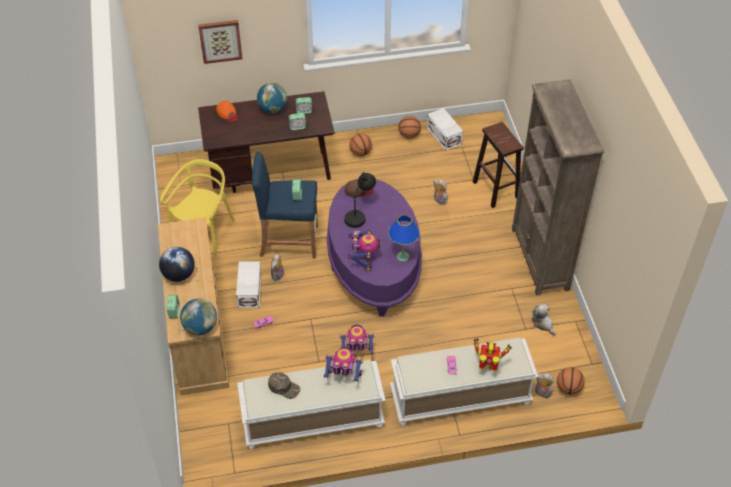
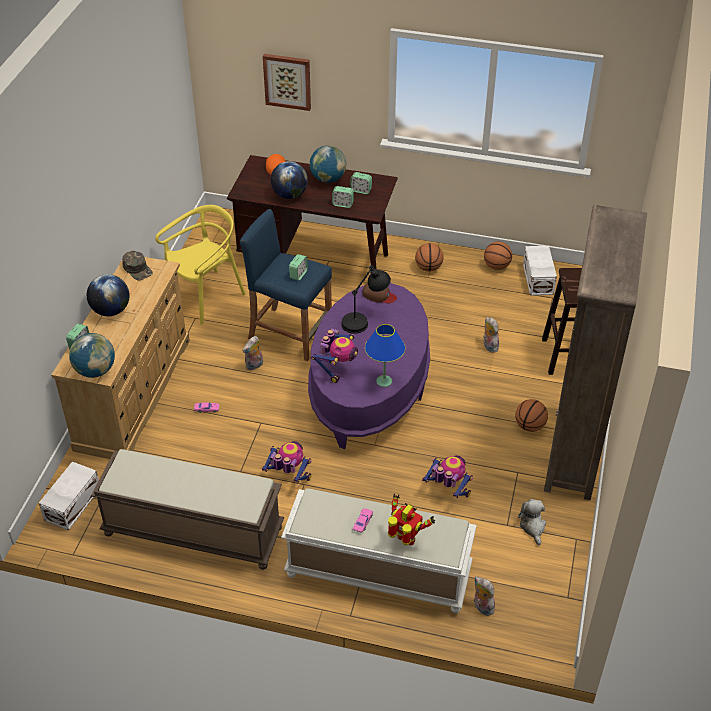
camera: 25 degrees right, 5 degrees down
white storage box [236,261,261,308] -> white storage box moved to [39,462,99,531]
white bench [237,360,386,449] -> brown bench [91,449,284,570]
green cap [268,372,300,399] -> green cap moved to [122,251,153,280]
toy robot [323,347,363,382] -> toy robot moved to [422,456,473,498]
basketball [557,367,585,395] -> basketball moved to [515,399,548,432]
none -> globe [271,161,308,199]

